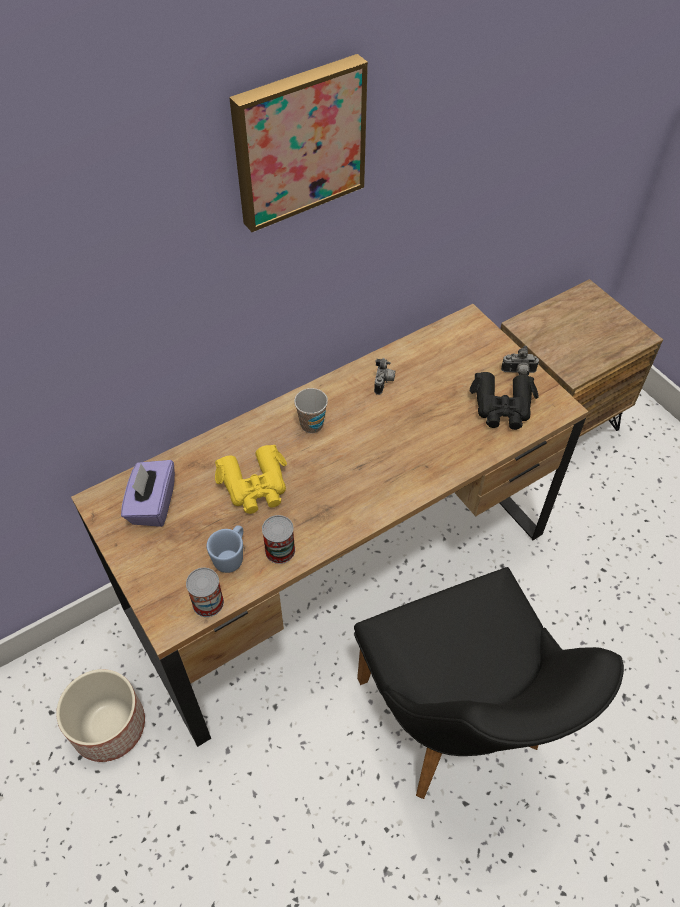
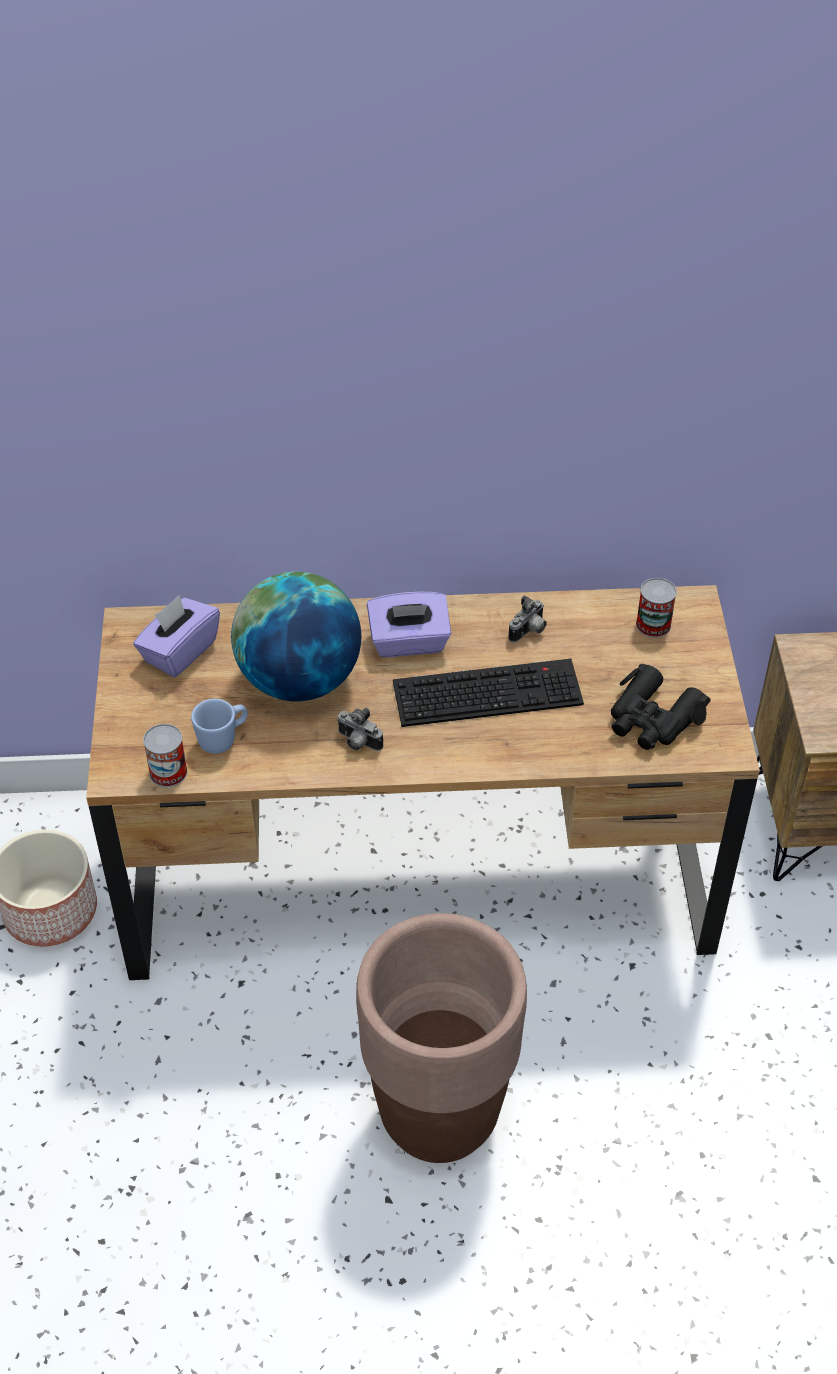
camera: 30 degrees right, 5 degrees down
yellow binoculars [215,445,287,514] -> globe [231,571,361,702]
picture [229,54,368,232] -> none
can [262,515,295,564] -> can moved to [636,578,677,638]
cup [294,388,328,433] -> purple tissue box [367,592,451,657]
black chair [354,567,624,799] -> brown planter [356,913,527,1163]
camera [501,346,539,376] -> camera moved to [337,708,383,751]
none -> keyboard [393,659,584,727]

